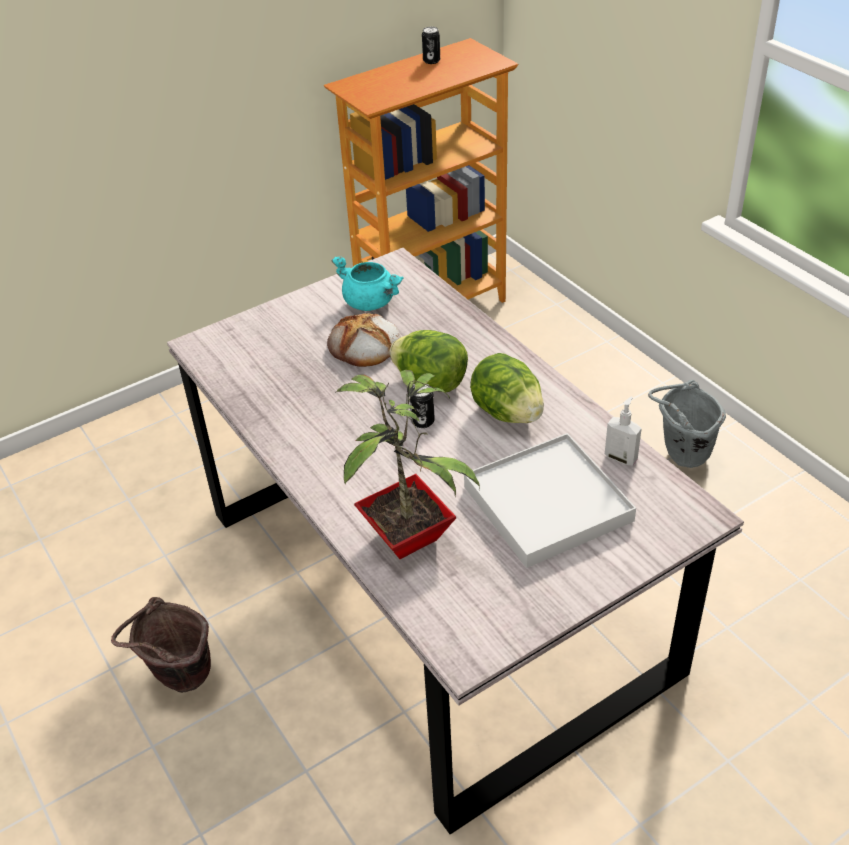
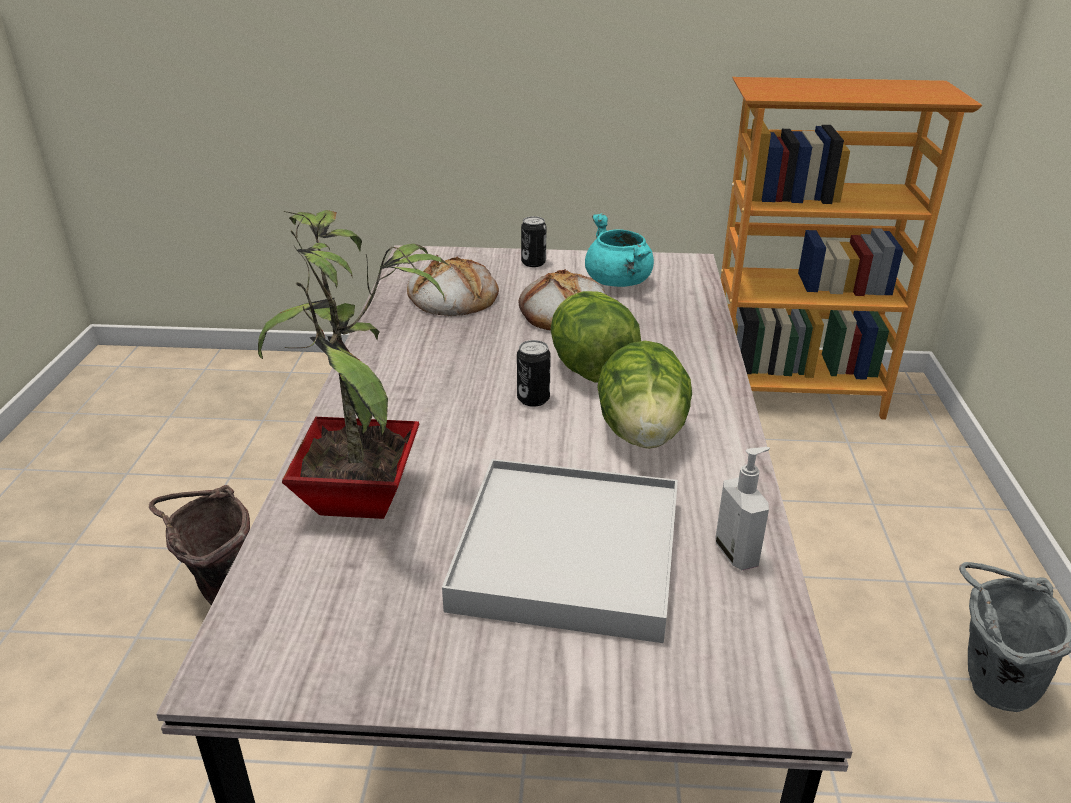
camera: 35 degrees right, 10 degrees down
can [422,27,440,64] -> can moved to [521,216,547,267]
none -> bread [407,255,499,316]

